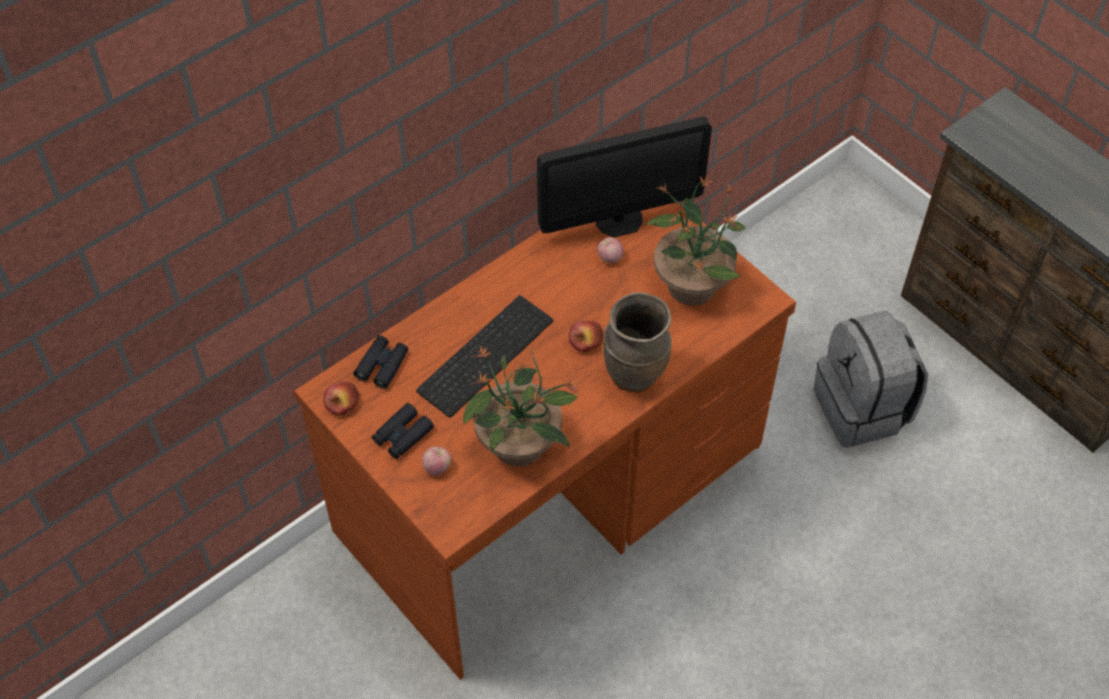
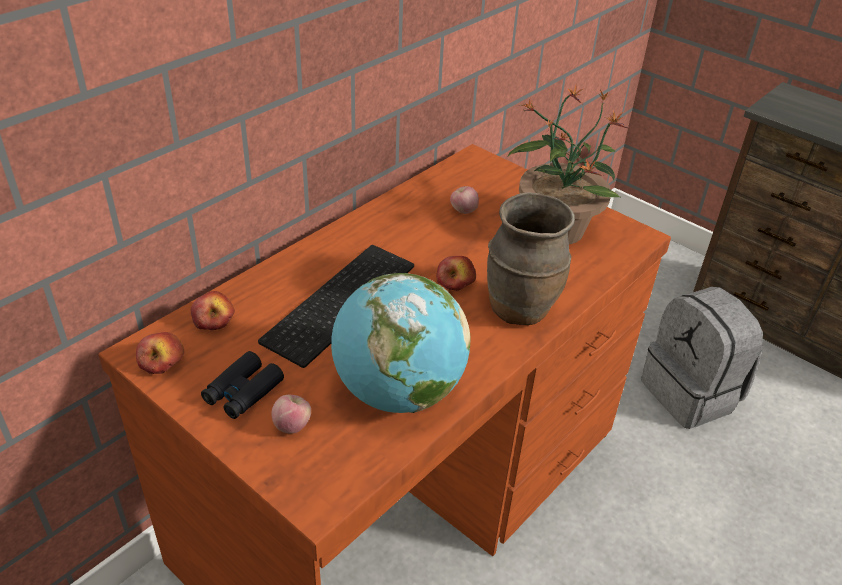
camera: 10 degrees left, 15 degrees down
black binoculars [354,335,408,389] -> apple [191,291,235,331]
potted plant [463,346,578,466] -> globe [331,273,471,413]
monitor [537,117,712,237] -> none

